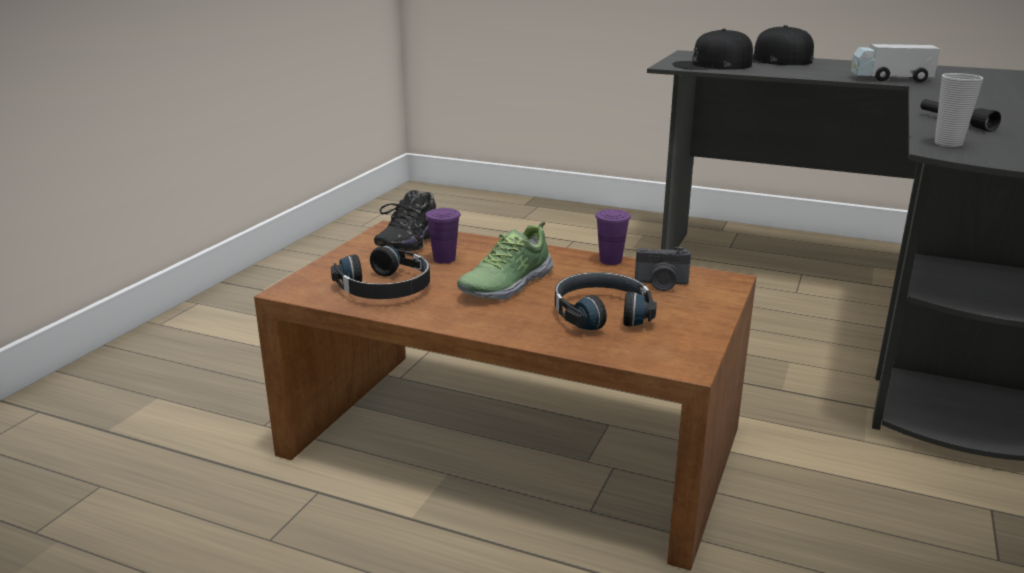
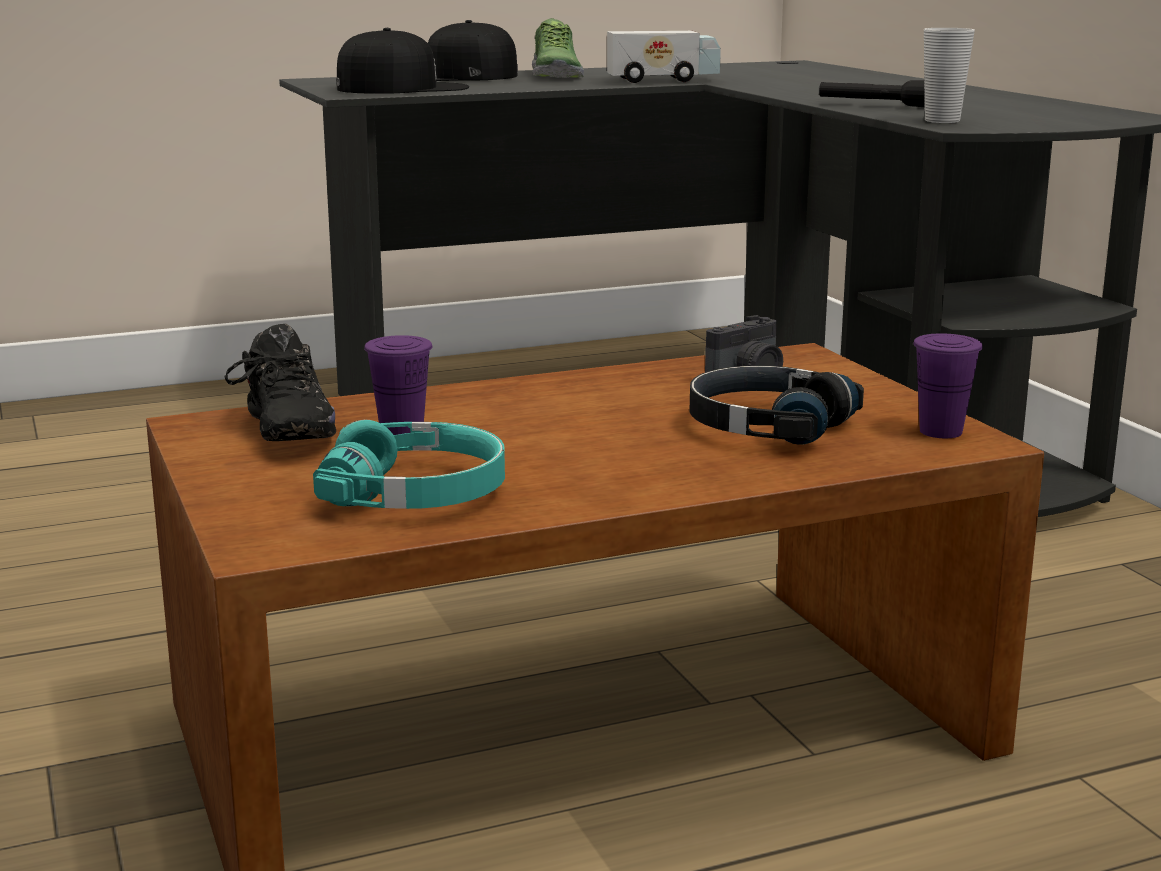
camera: 45 degrees left, 5 degrees down
black headphones [331,246,430,299] -> turquoise headphones [313,420,505,509]
shoe [457,222,553,300] -> shoe moved to [532,18,584,78]
purple cup [595,209,631,265] -> purple cup moved to [913,333,983,438]
black cap [672,29,753,70] -> black cap turned 150 degrees counterclockwise [336,28,469,94]
toy truck [851,44,940,83] -> toy truck turned 150 degrees counterclockwise [607,31,721,83]

